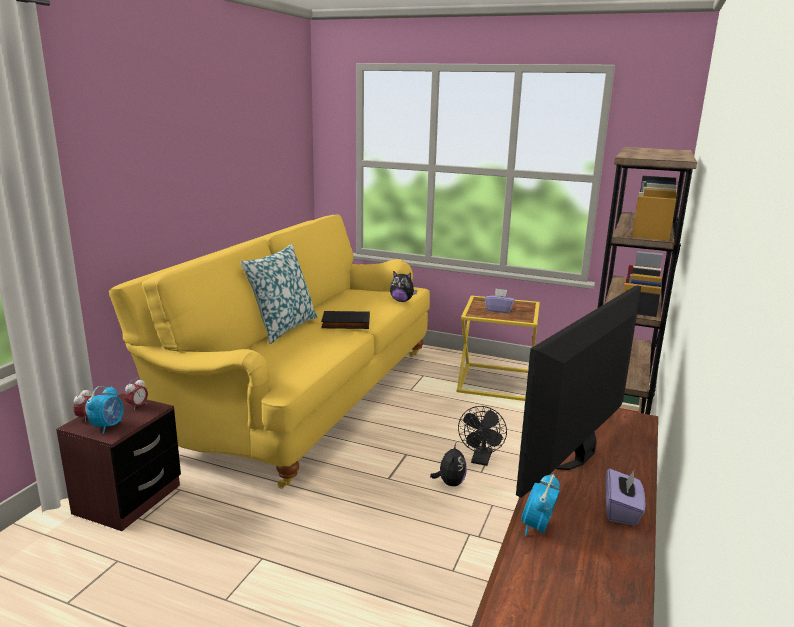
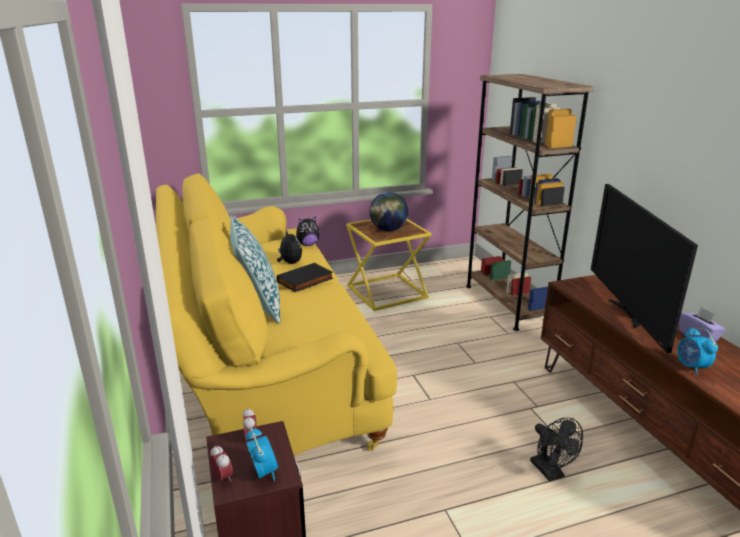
camera: 40 degrees left, 5 degrees up
plush toy [430,443,467,486] -> plush toy moved to [277,230,302,264]
black fan [458,406,507,466] -> black fan moved to [530,418,583,482]
purple tissue box [485,288,515,313] -> globe [369,192,409,231]

